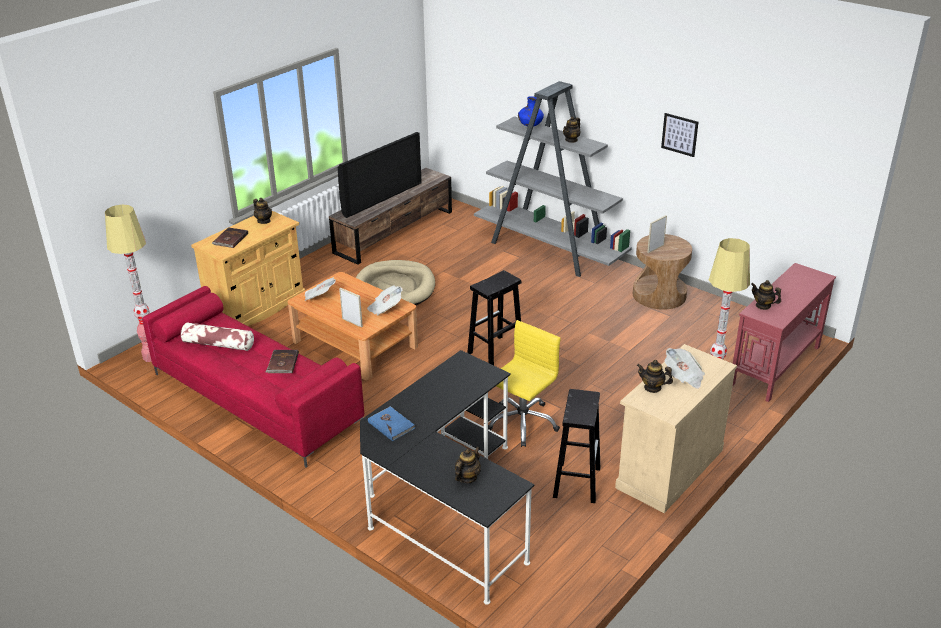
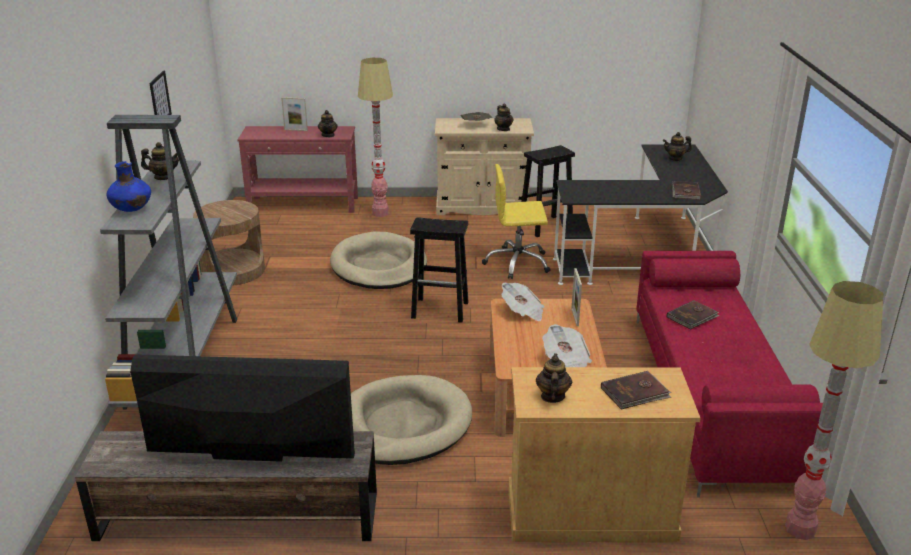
camera: 130 degrees left, 5 degrees down
pillow [180,322,254,351] -> none
blue book [368,406,415,441] -> brown book [672,181,701,200]
picture frame [647,215,667,253] -> picture frame moved to [281,97,308,131]
none -> beige dog bed [330,232,427,289]

